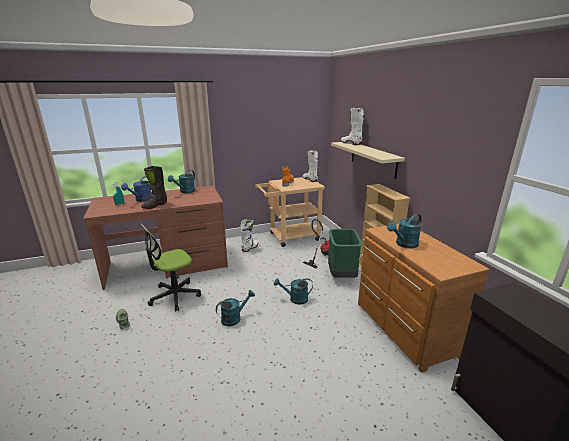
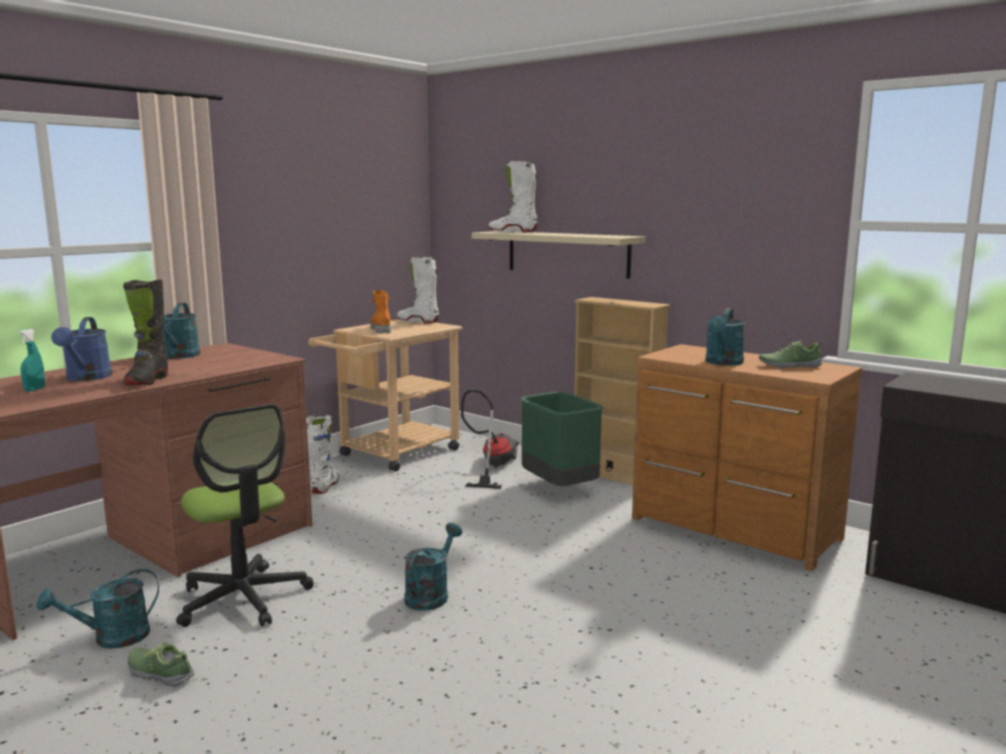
camera: 30 degrees left, 10 degrees down
office chair [141,224,201,312] -> office chair turned 60 degrees counterclockwise [176,404,314,627]
turquoise watering can [274,278,313,304] -> turquoise watering can moved to [37,569,159,649]
none -> shoe [759,341,822,368]

